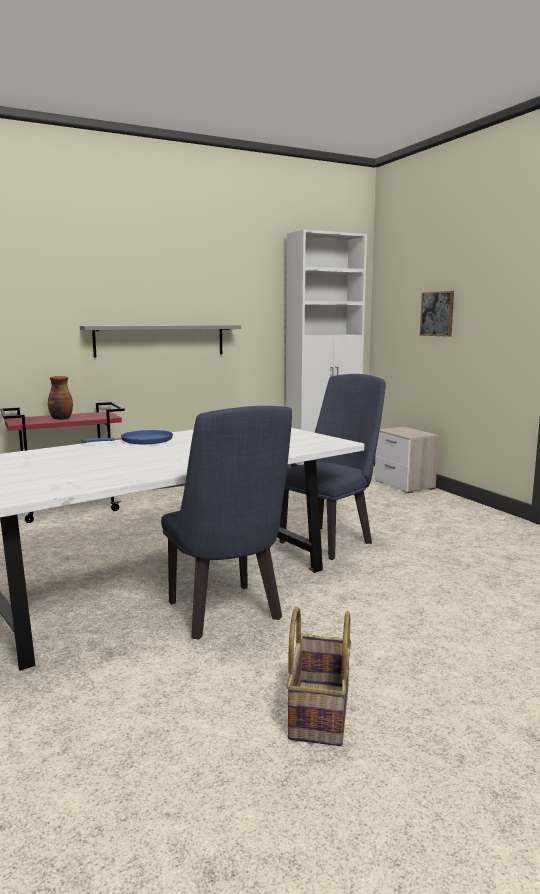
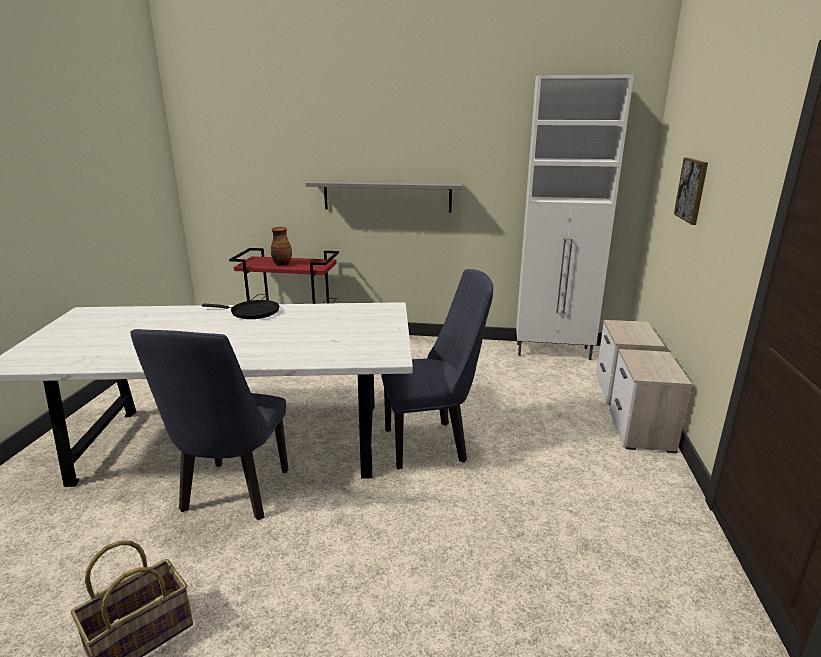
camera: 35 degrees right, 10 degrees up
blue frying pan [81,430,173,444] -> black frying pan [202,300,279,319]
none -> nightstand [610,349,692,453]

